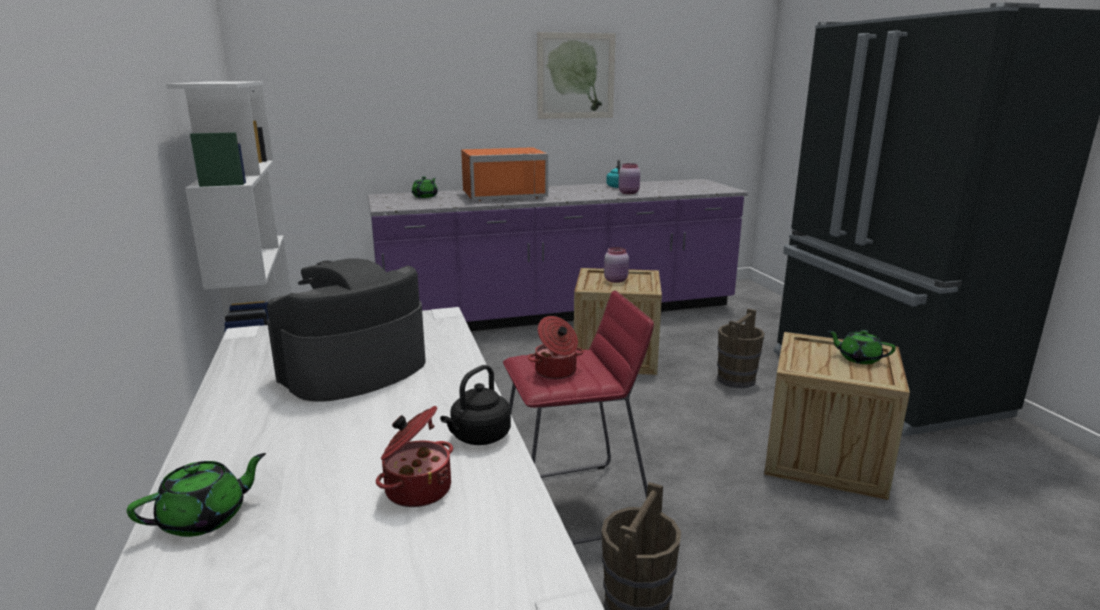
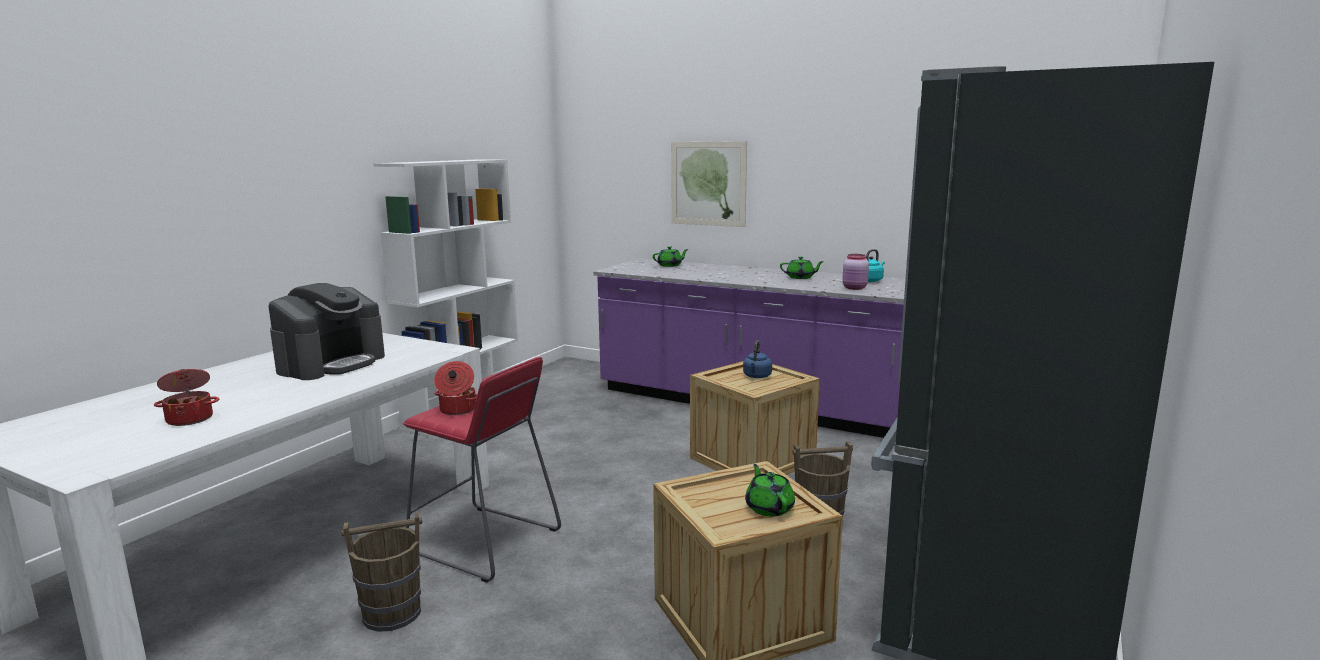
camera: 45 degrees right, 5 degrees down
green teapot [127,453,266,537] -> green teapot moved to [780,257,824,279]
coffee machine [267,258,425,402] -> coffee machine turned 120 degrees clockwise [268,283,385,380]
black kettle [440,365,511,445] -> none
orange microwave [461,147,548,201] -> none
picture [537,32,616,119] -> picture moved to [671,141,747,227]
pink jar [604,247,629,283] -> blue kettle [743,340,772,378]

